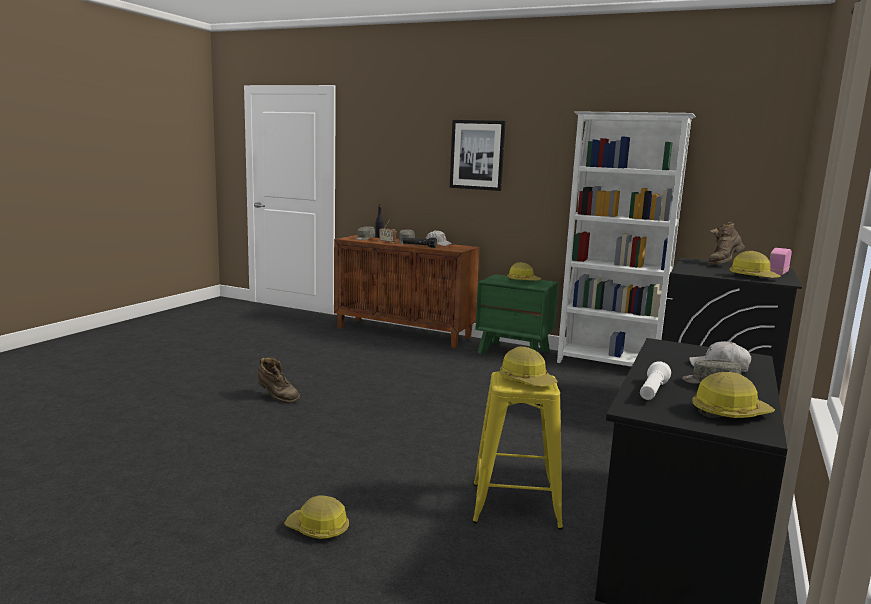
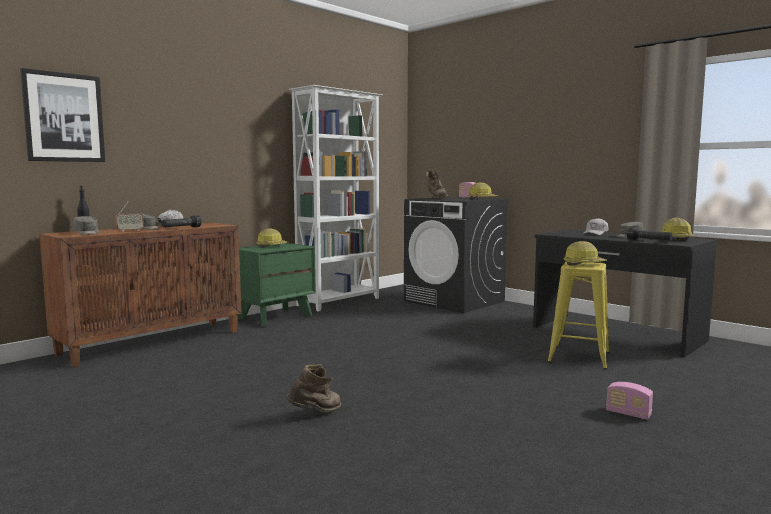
camera: 70 degrees left, 5 degrees down
hard hat [284,495,349,539] -> radio [606,382,653,420]
picture [449,120,506,191] -> picture moved to [20,68,105,162]
white flashlight [640,361,671,400] -> black flashlight [627,227,673,240]

